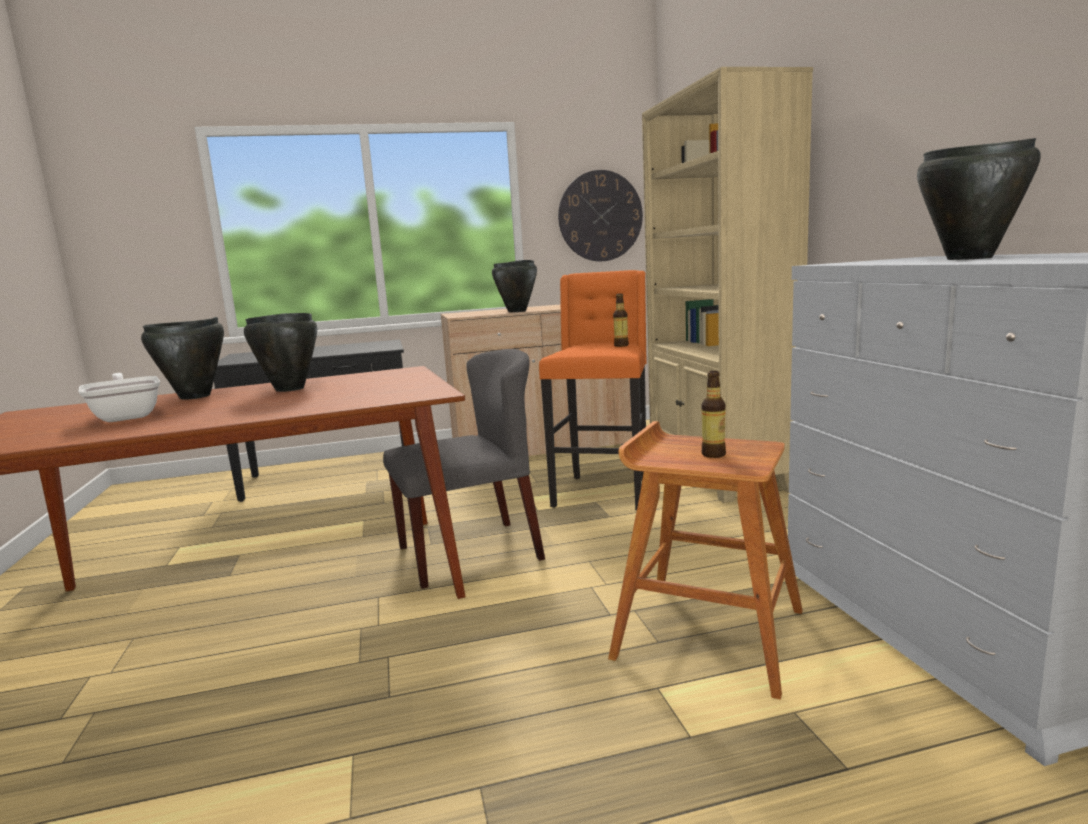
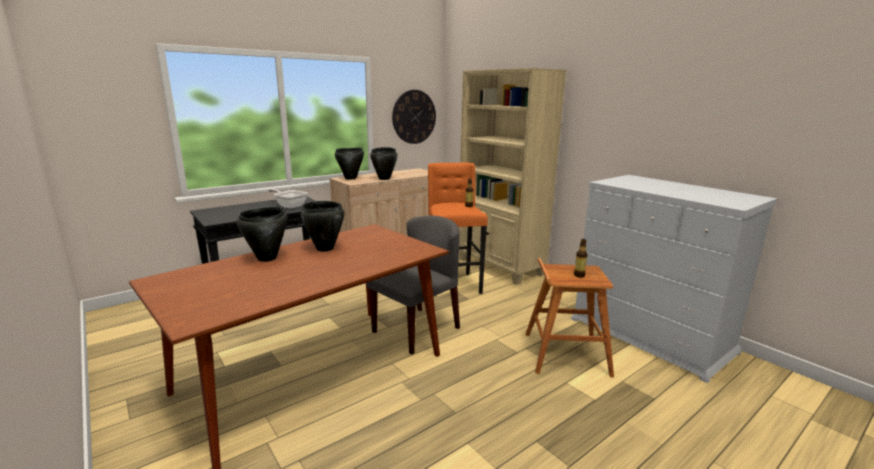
camera: 25 degrees left, 5 degrees up
frying pan [79,373,160,422] -> frying pan moved to [268,189,308,209]
black cooking pot [917,138,1041,260] -> black cooking pot moved to [335,148,364,179]

